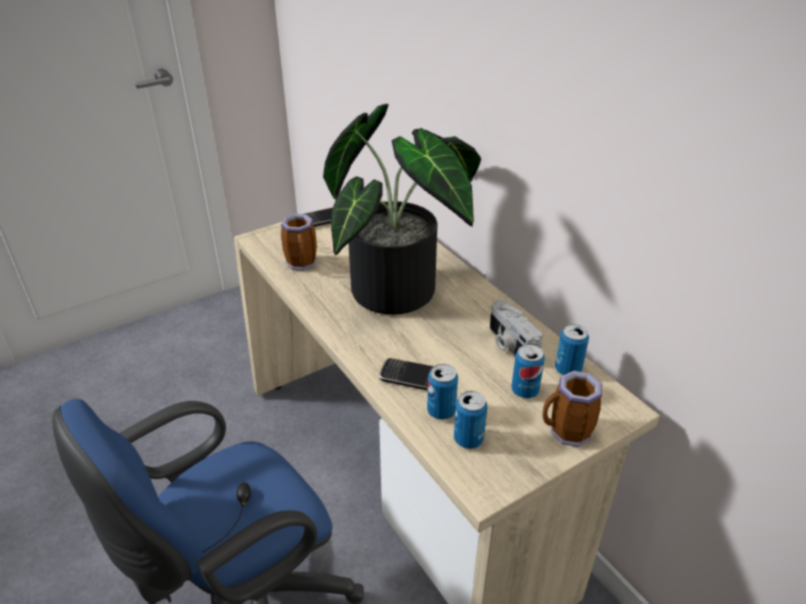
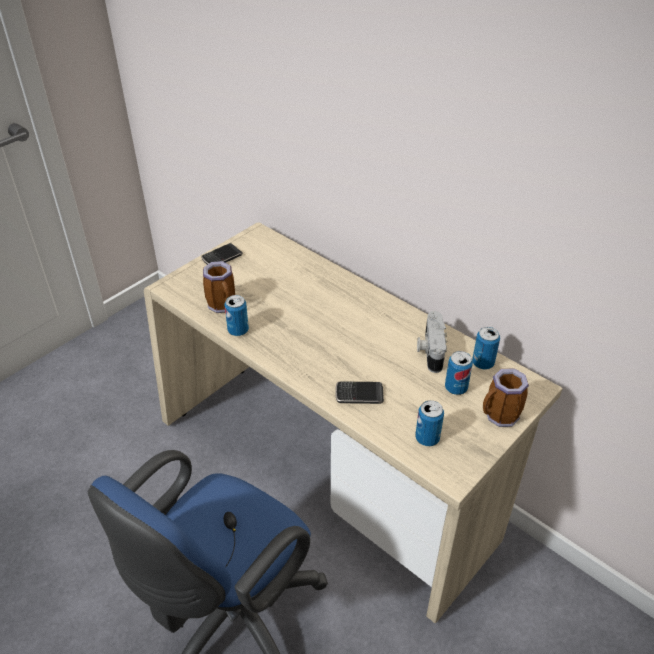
camera: 15 degrees left, 5 degrees up
potted plant [323,104,481,315] -> none
can [427,364,458,420] -> can moved to [224,295,249,336]
camera [490,300,543,356] -> camera turned 45 degrees clockwise [417,311,448,373]

